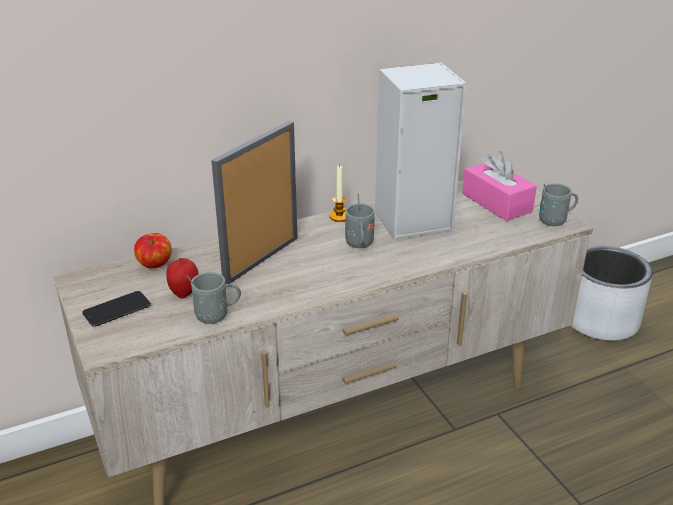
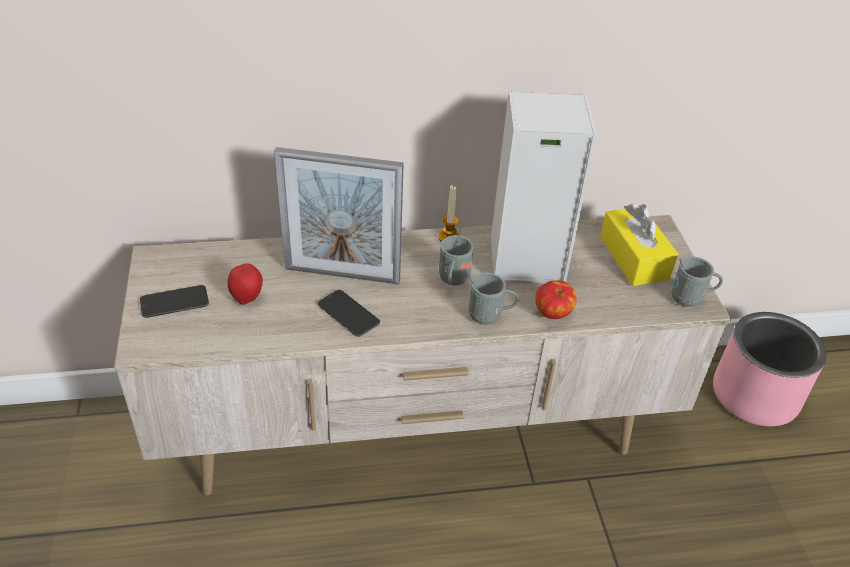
camera: 15 degrees right, 10 degrees up
apple [134,233,172,268] -> apple moved to [535,280,577,319]
grey mug [186,272,241,324] -> grey mug moved to [468,272,519,325]
picture frame [211,121,297,284] -> picture frame turned 135 degrees counterclockwise [274,147,404,285]
pink tissue box [462,151,537,221] -> yellow tissue box [600,204,678,286]
grey planter [570,246,653,341] -> pink planter [713,312,827,426]
none -> phone [318,290,380,337]

